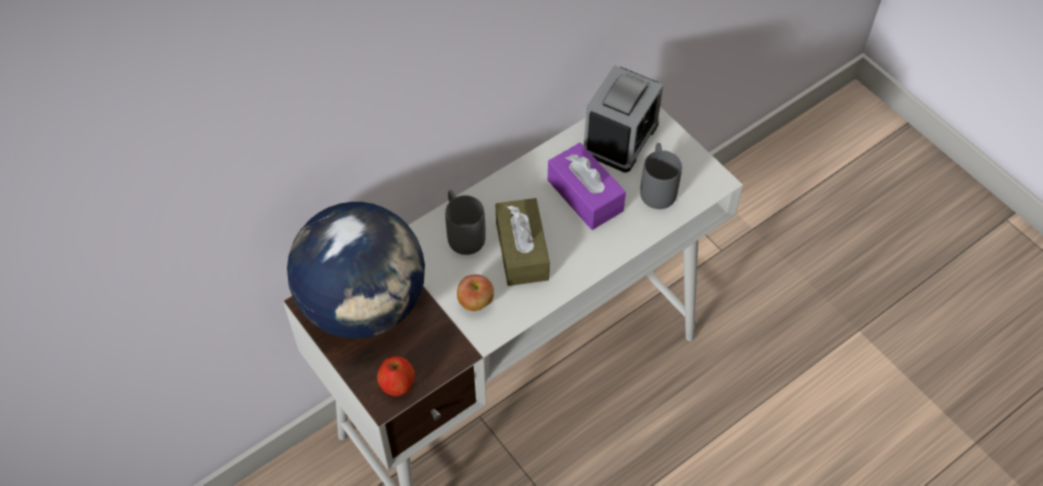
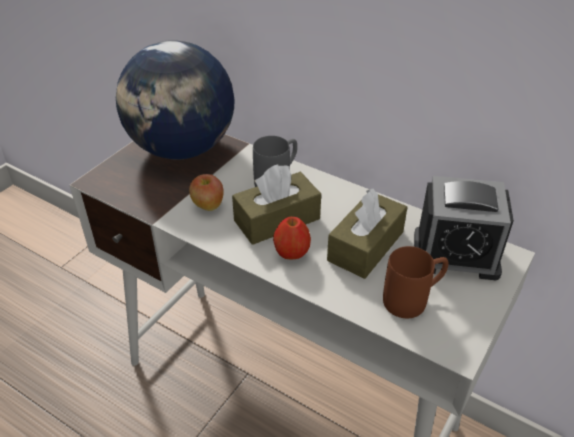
camera: 70 degrees right, 15 degrees down
apple [377,356,415,396] -> apple moved to [273,217,311,260]
purple tissue box [548,143,626,230] -> brown tissue box [327,189,407,279]
grey mug [640,143,682,209] -> brown mug [383,246,448,318]

